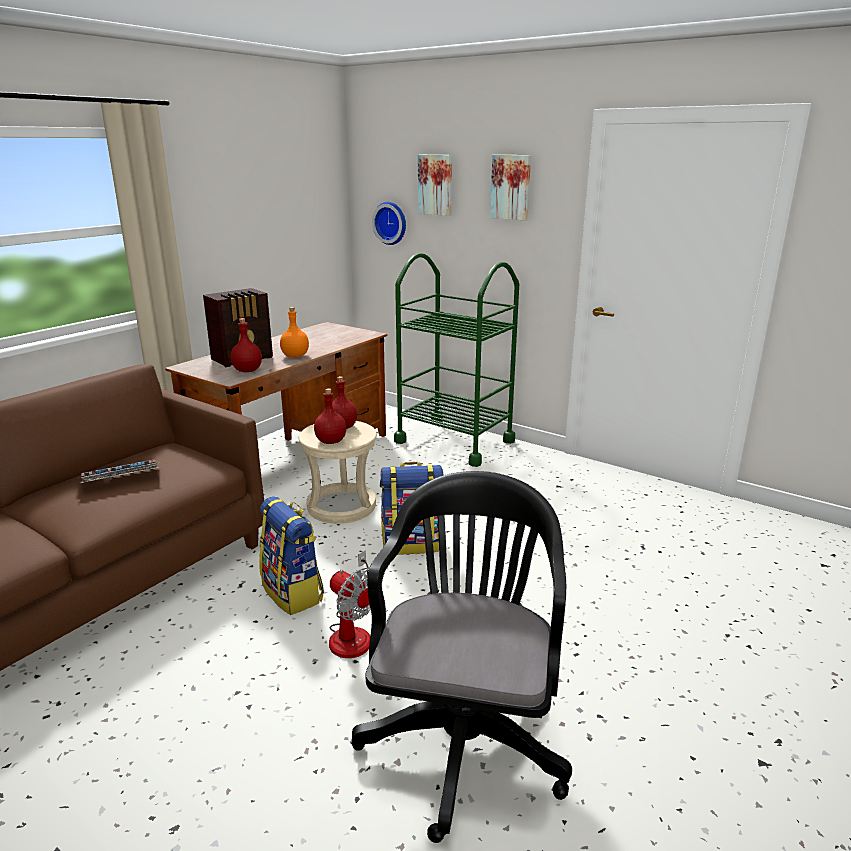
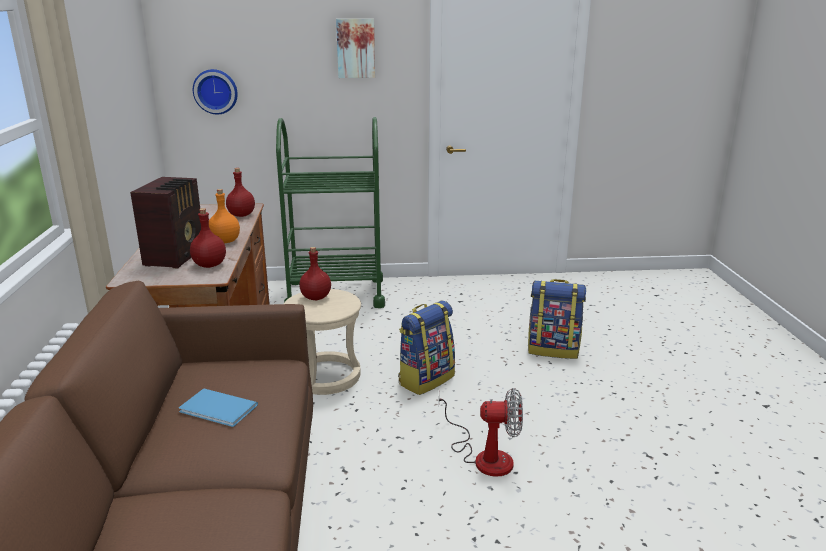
camera: 40 degrees left, 0 degrees up
keyboard [79,459,160,483] -> blue book [179,389,258,427]
backpack [259,496,324,615] -> backpack moved to [528,279,586,359]
red bottle [314,388,346,444] -> red bottle moved to [226,168,255,217]
black office chair [351,471,572,843] -> none
picture [418,155,452,216] -> none

